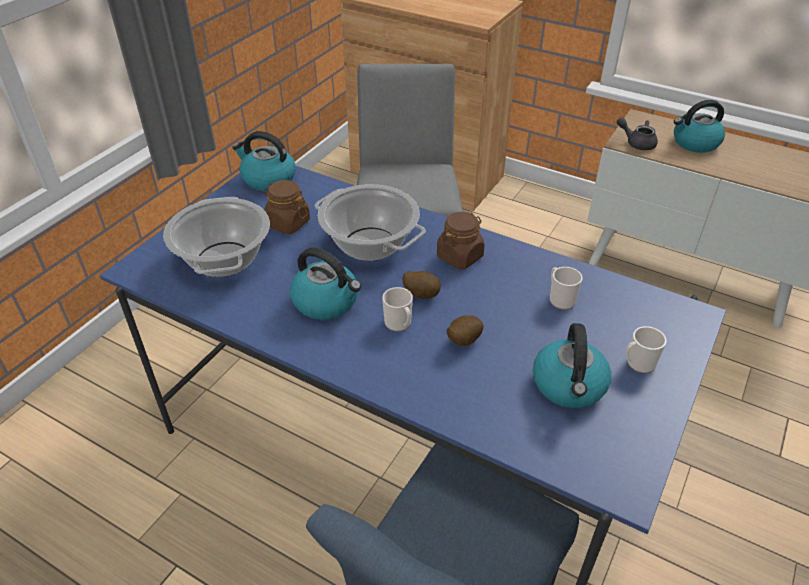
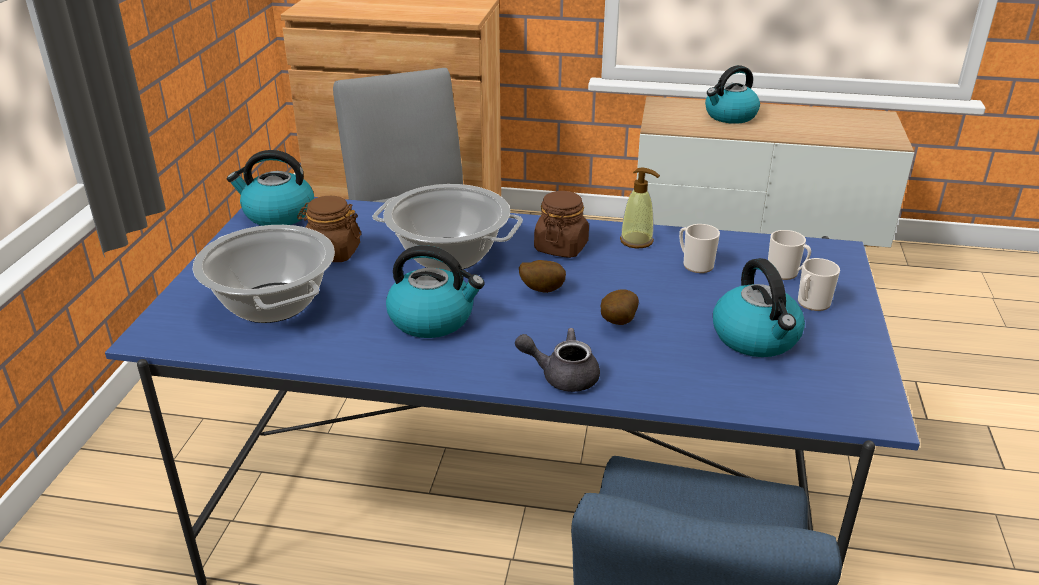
camera: 20 degrees left, 10 degrees down
mug [382,287,413,332] -> mug moved to [768,230,811,280]
grey teapot [617,117,658,150] -> grey teapot moved to [515,328,600,392]
none -> soap dispenser [620,167,660,248]

